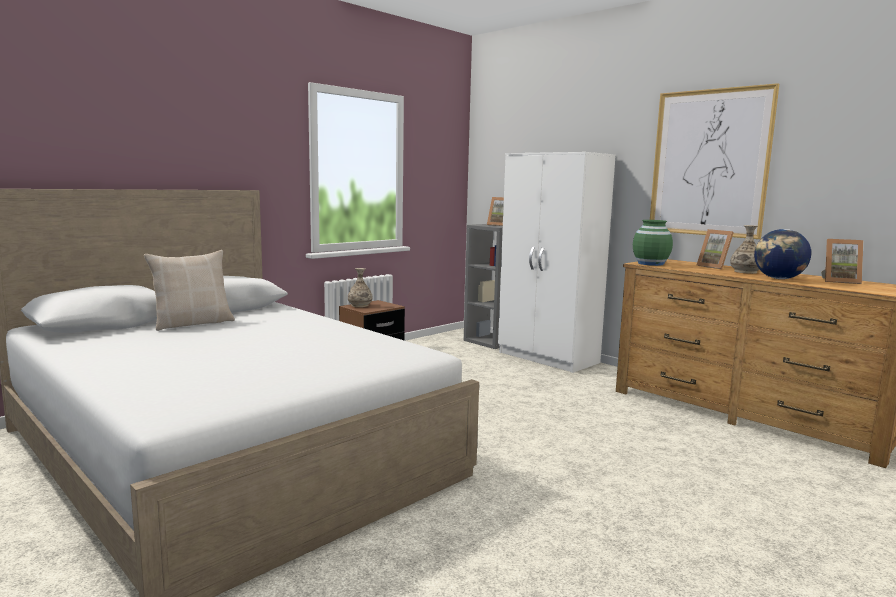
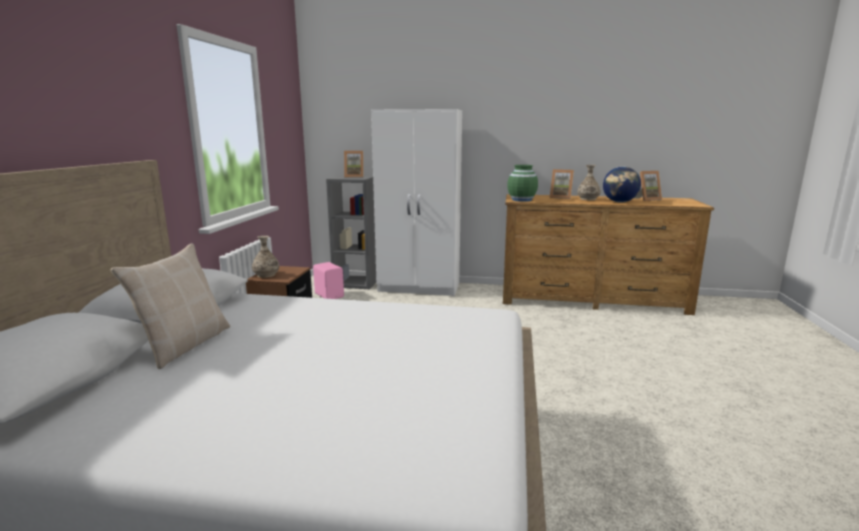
camera: 35 degrees left, 5 degrees up
picture [650,83,779,239] -> none
none -> pink speaker [313,262,344,299]

